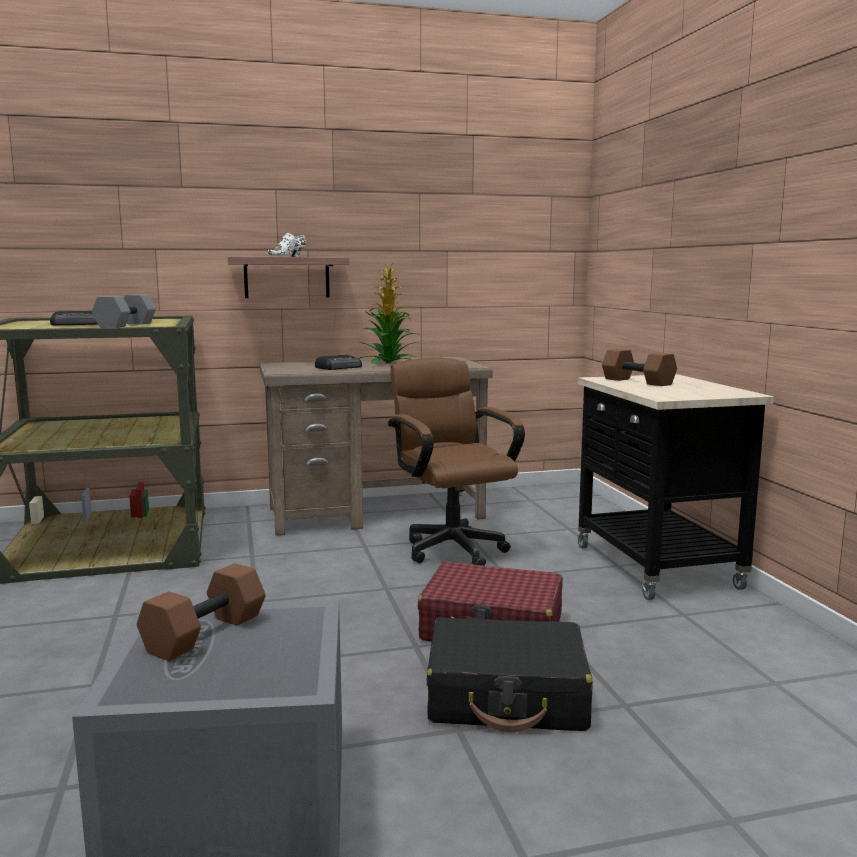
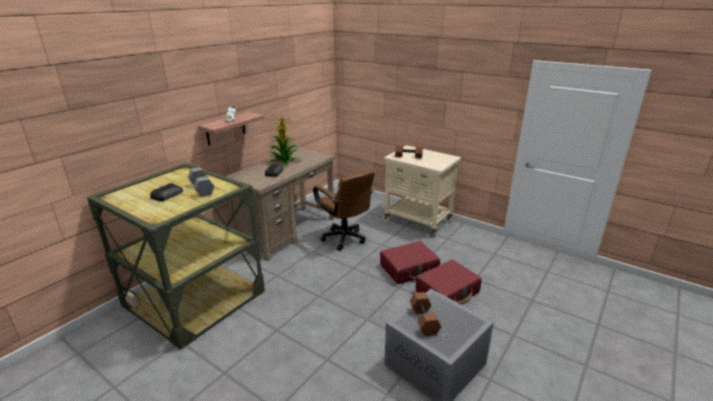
camera: 40 degrees left, 15 degrees up
brown office chair [388,357,525,566] -> brown office chair turned 150 degrees counterclockwise [313,170,375,251]
black suitcase [426,617,593,733] -> red suitcase [416,260,482,304]
black cart [578,374,774,600] -> beige cart [383,145,461,237]

